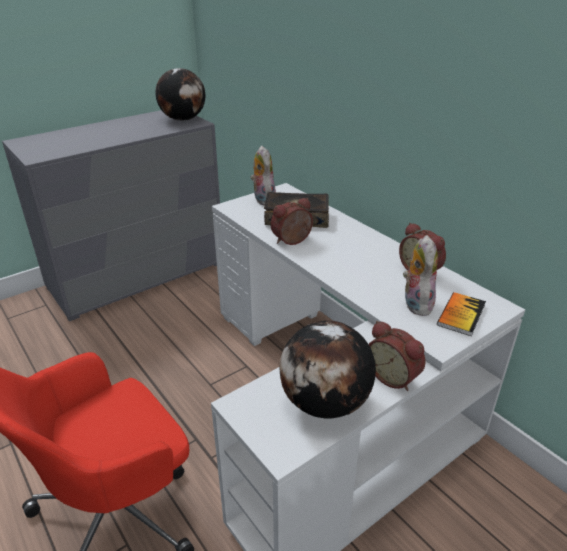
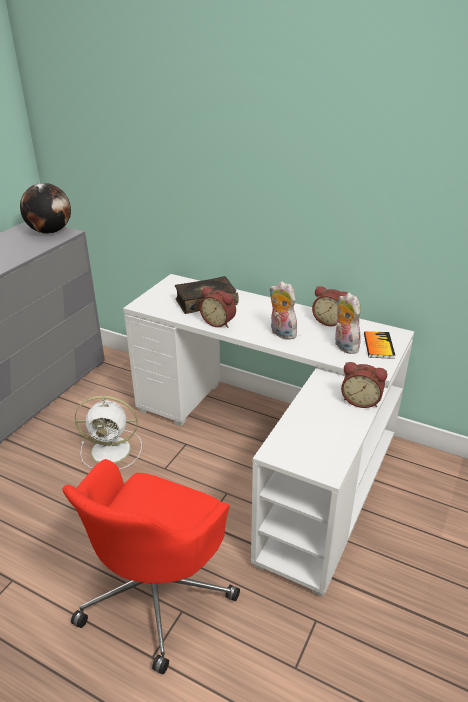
camera: 25 degrees left, 0 degrees up
plush toy [250,145,276,205] -> plush toy moved to [270,281,297,340]
alarm clock [271,198,313,245] -> alarm clock turned 90 degrees counterclockwise [199,287,236,328]
globe [279,321,376,419] -> none
none -> white fan [75,395,142,469]

